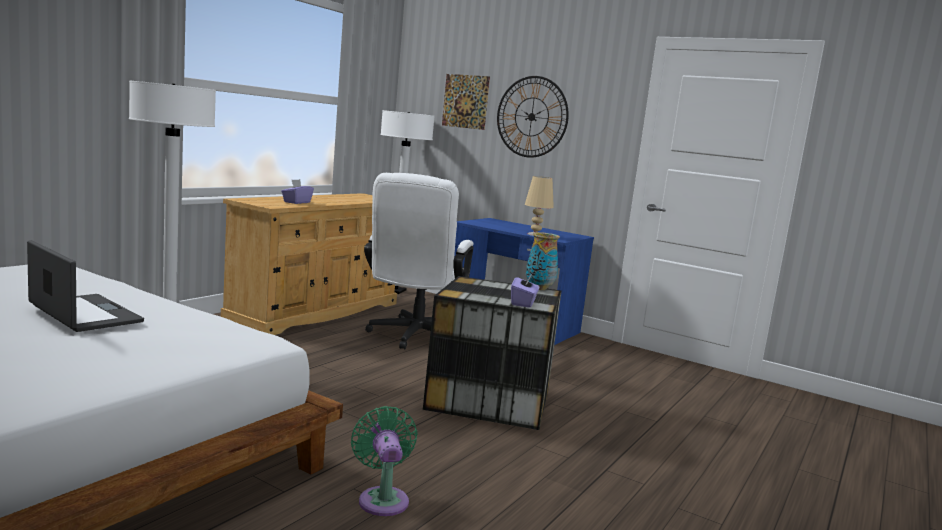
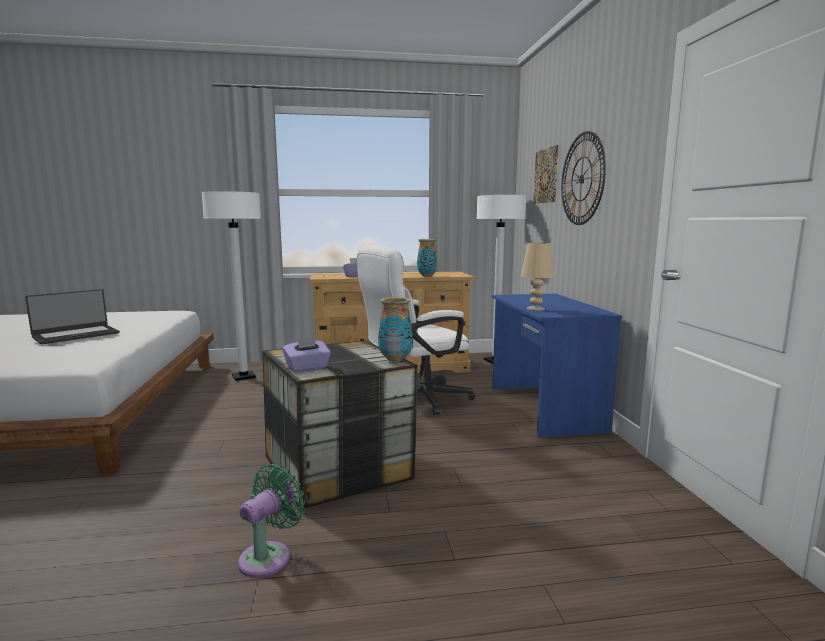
camera: 50 degrees right, 0 degrees up
laptop [27,240,144,332] -> laptop turned 45 degrees clockwise [25,289,119,344]
green fan [351,406,418,516] -> green fan moved to [238,464,305,578]
none -> vase [417,239,438,277]

